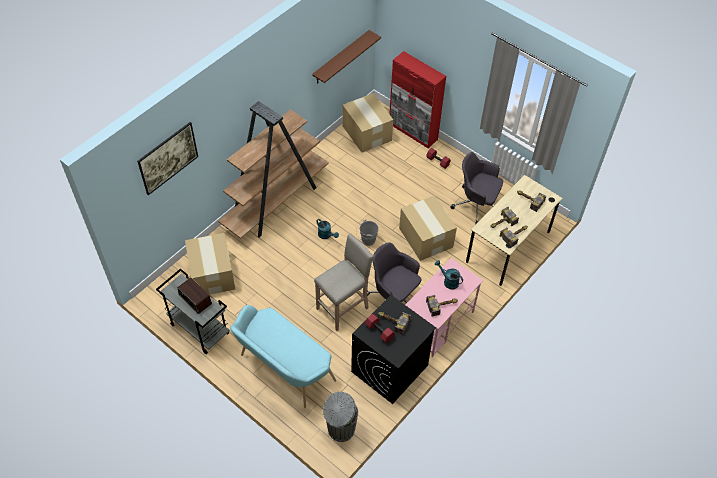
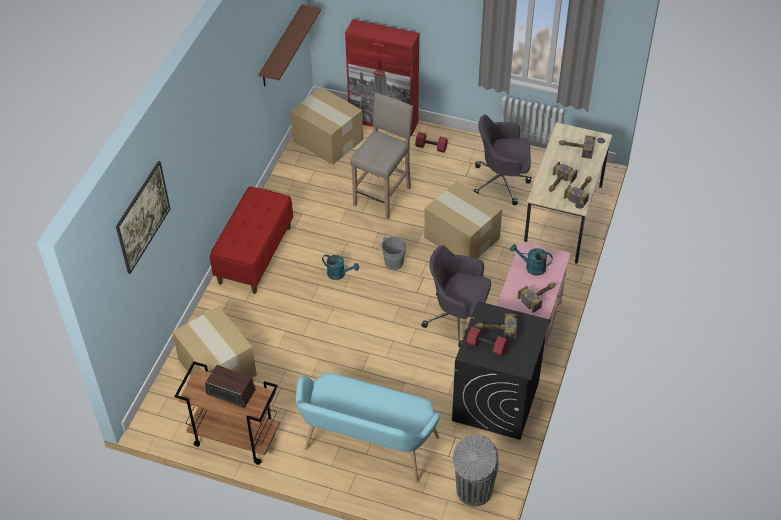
camera: 20 degrees left, 5 degrees down
grey cart [156,269,230,354] -> brown cart [174,361,280,465]
brown bookcase [218,101,329,239] -> red bench [210,187,293,294]
beige stool [314,233,374,331] -> beige stool moved to [350,93,413,219]

